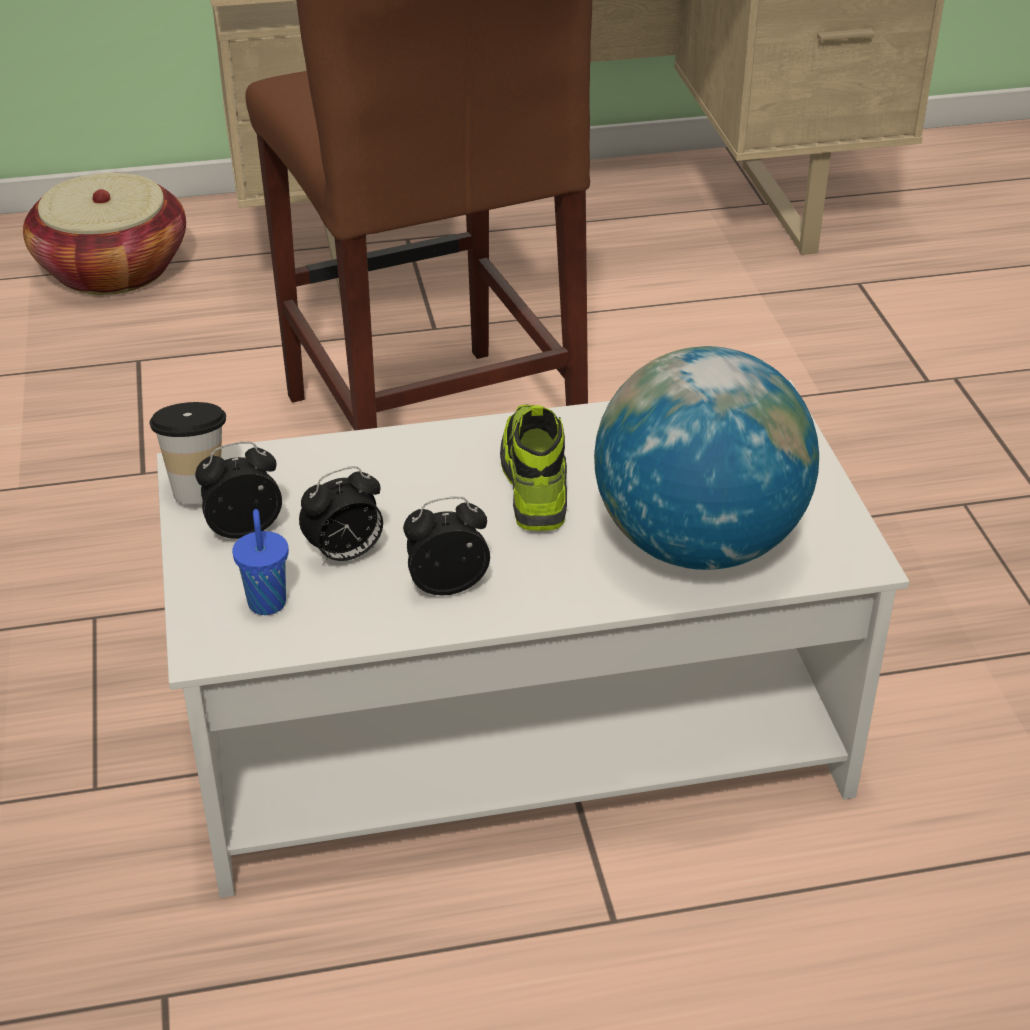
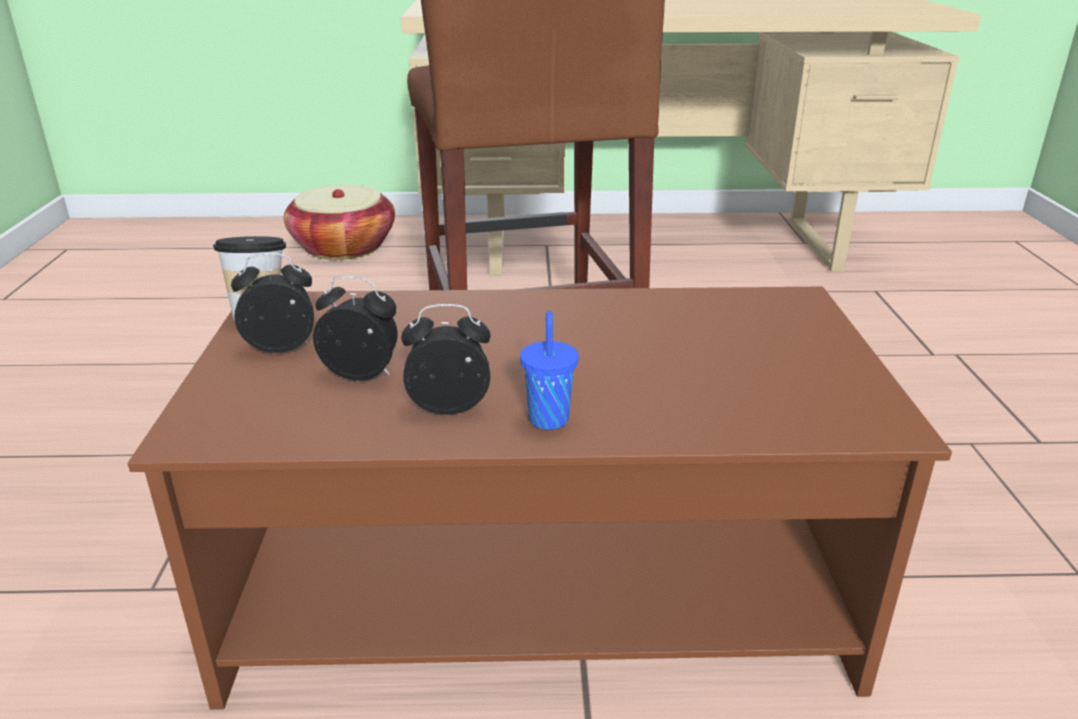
camera: 10 degrees right, 10 degrees down
white coffee table [157,380,909,898] -> brown coffee table [128,287,952,710]
blue cup [232,509,289,615] -> blue cup moved to [520,311,579,430]
alarm clock [299,466,383,566] -> alarm clock turned 150 degrees counterclockwise [313,276,398,381]
shoe [500,404,567,531] -> none
globe [594,346,819,570] -> none

